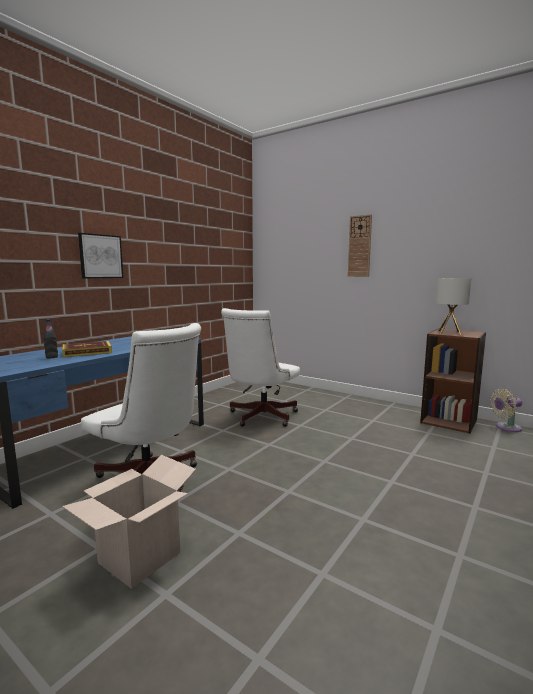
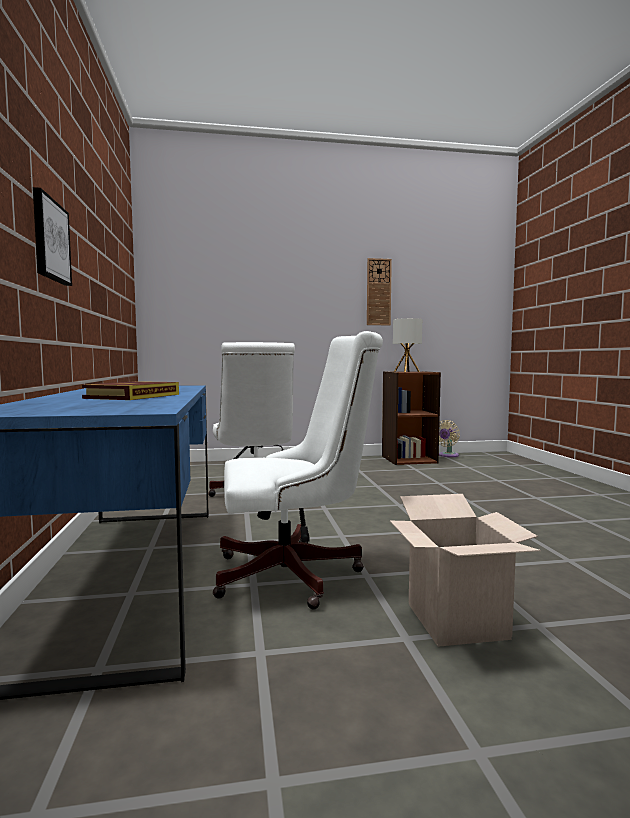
camera: 45 degrees left, 5 degrees down
black bottle [44,319,58,358] -> none
wall clock [348,214,372,277] -> wall clock moved to [367,258,392,325]

